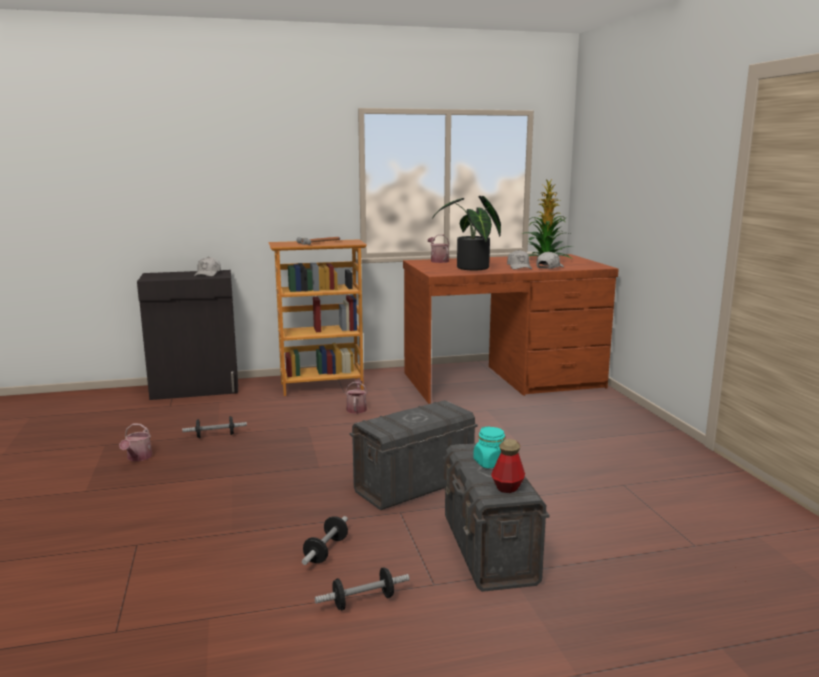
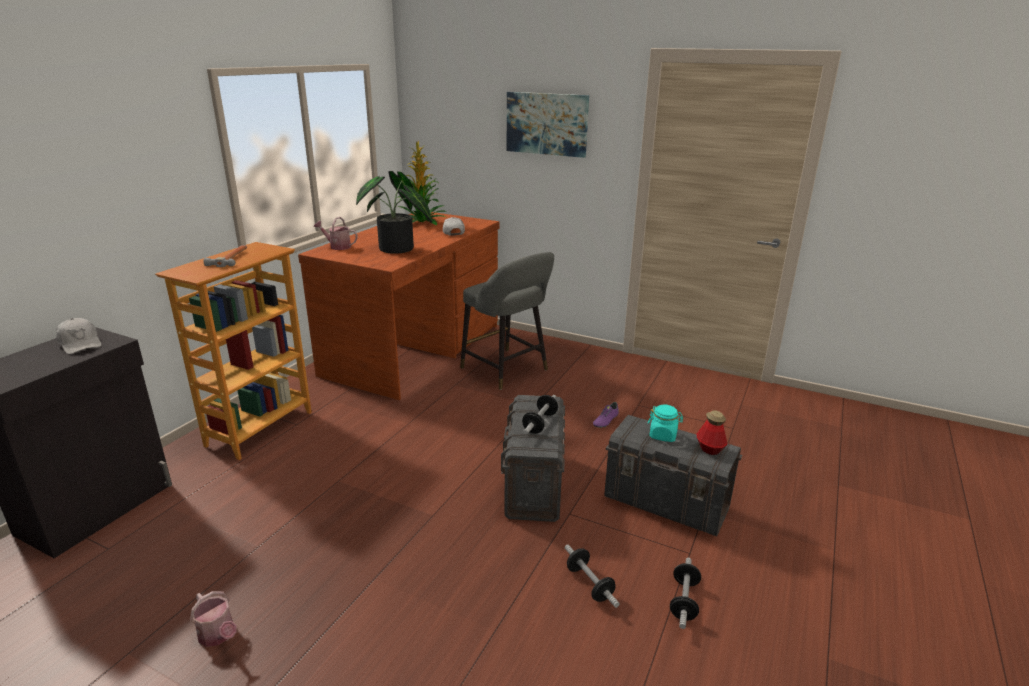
camera: 50 degrees left, 10 degrees up
dumbbell [182,416,247,438] -> dumbbell moved to [522,395,558,435]
watering can [345,380,368,414] -> none
white cap [507,250,532,270] -> none
none -> grey stool [460,252,554,390]
none -> picture [507,92,589,158]
none -> purple shoe [593,402,619,428]

